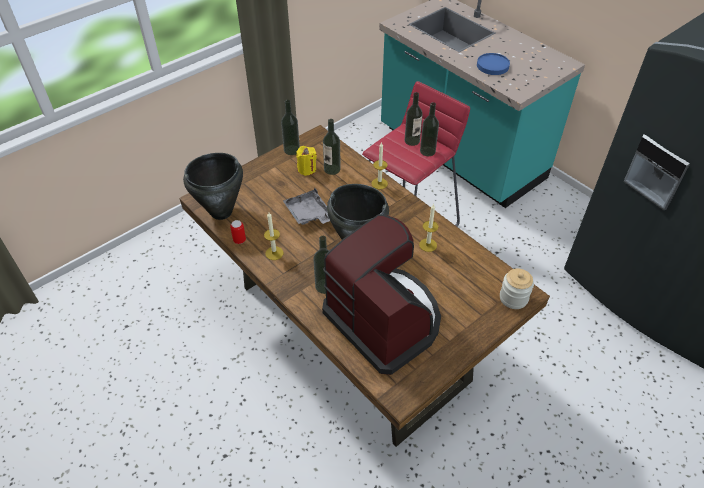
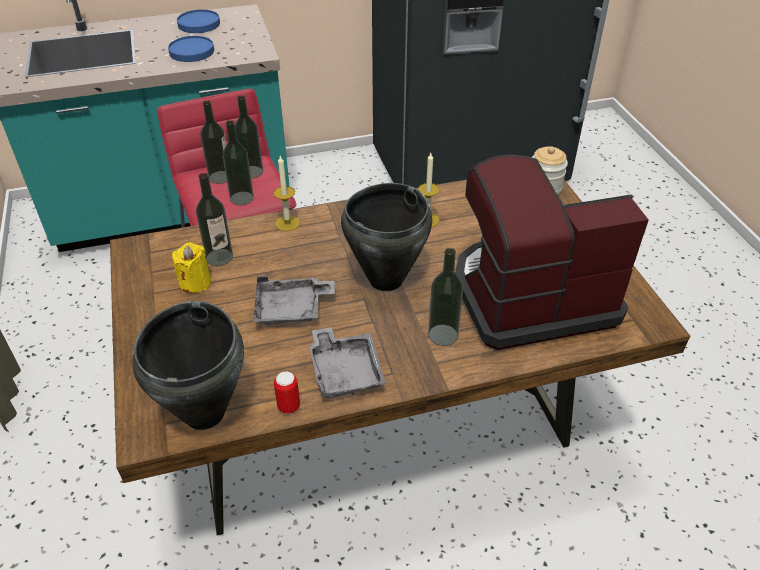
camera: 65 degrees left, 5 degrees down
candle [264,213,283,260] -> grey tray [309,327,386,399]
bottle [281,100,300,155] -> bottle moved to [223,120,254,205]
none -> blue plate [177,9,220,33]

